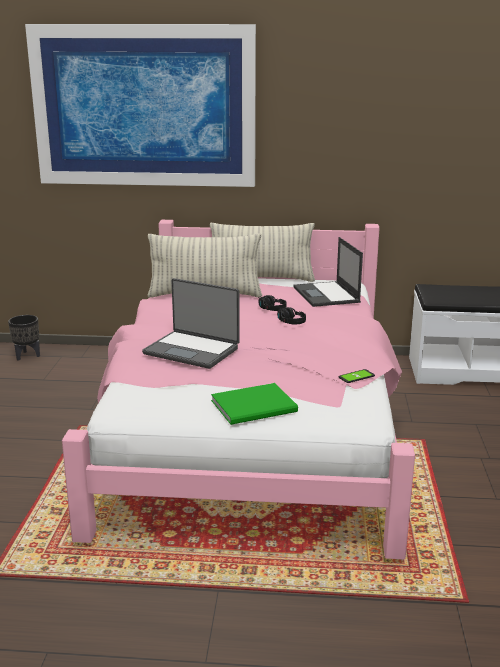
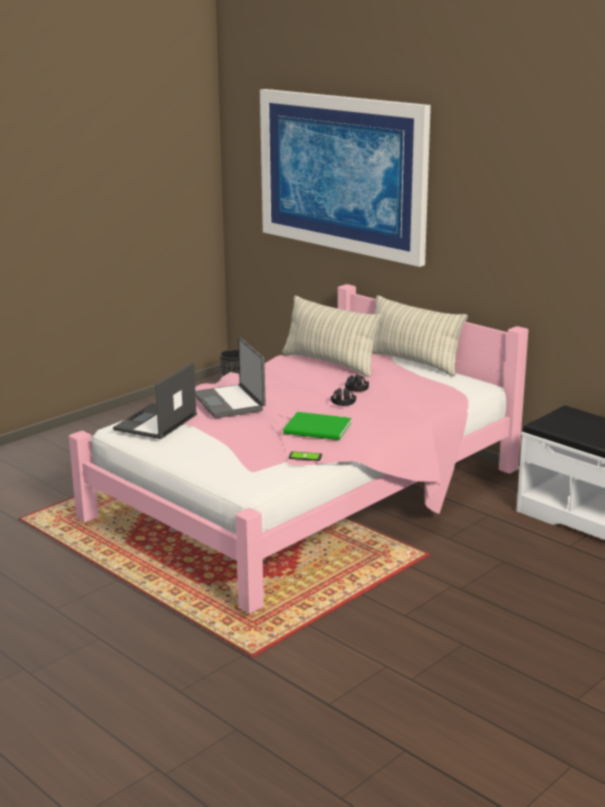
camera: 40 degrees right, 0 degrees up
green book [211,383,298,425] -> green book moved to [283,412,351,440]
laptop [294,237,363,307] -> laptop moved to [113,362,197,439]

